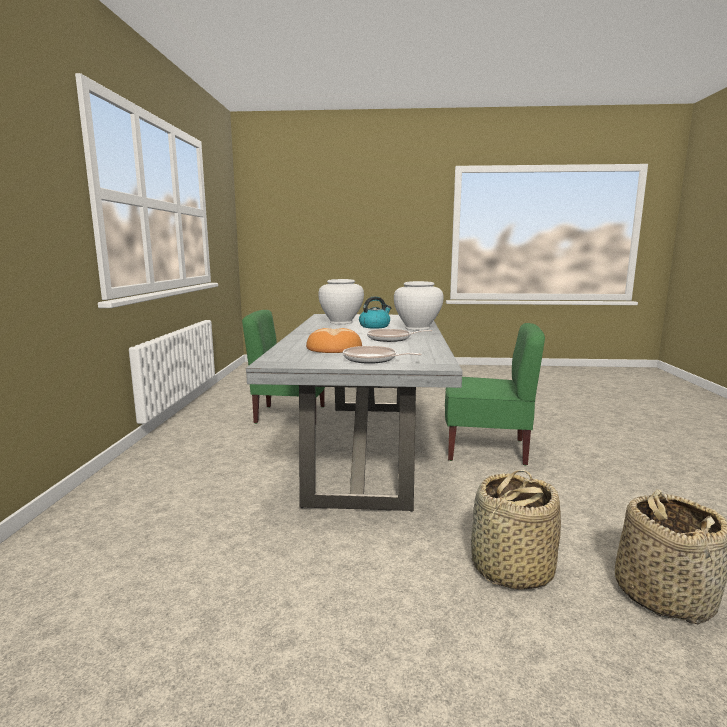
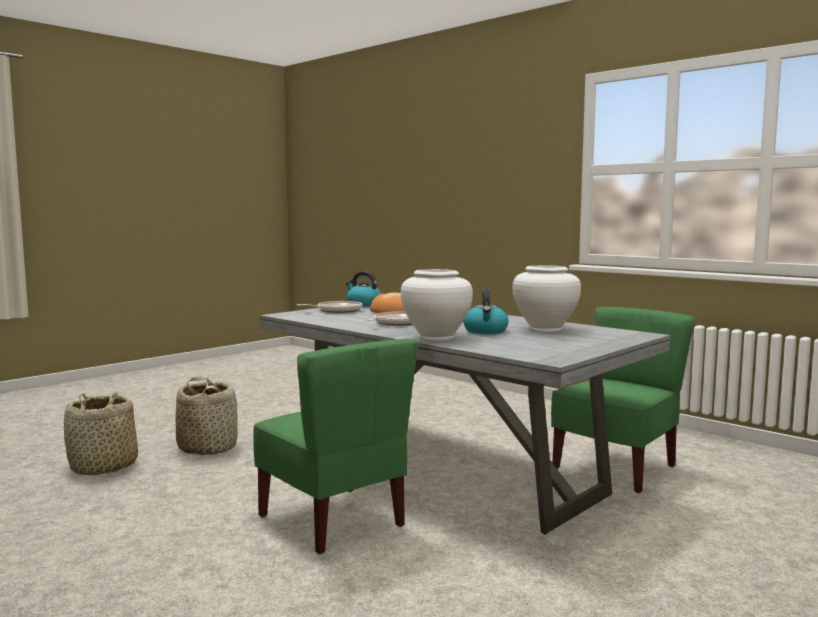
camera: 130 degrees right, 5 degrees down
green chair [445,323,545,466] -> green chair turned 90 degrees counterclockwise [253,339,418,554]
none -> kettle [346,271,381,307]

